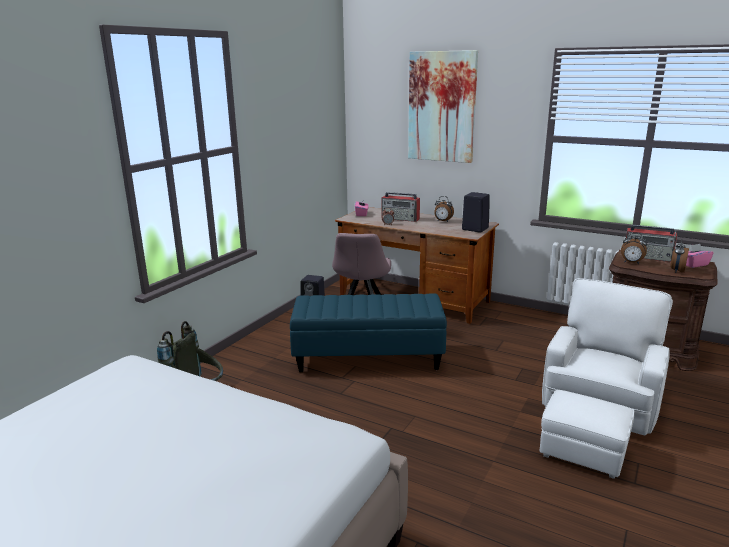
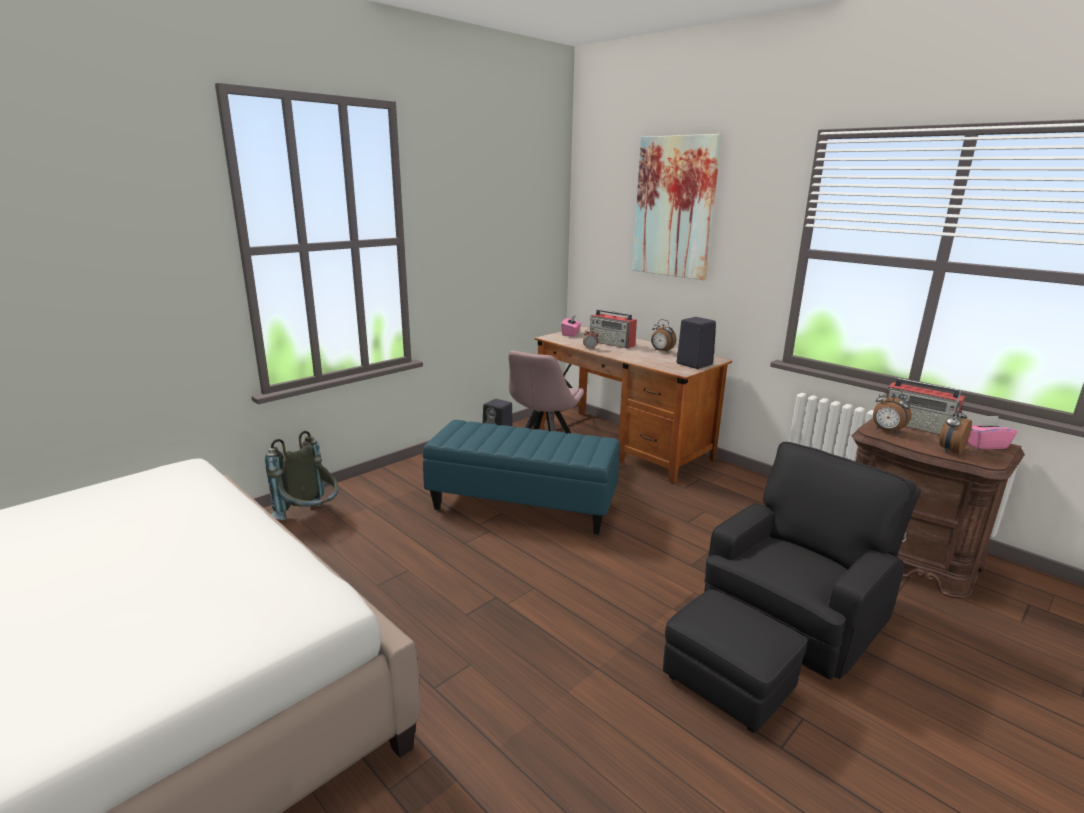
camera: 15 degrees right, 0 degrees up
white armchair [540,278,673,479] -> black armchair [663,442,921,733]

